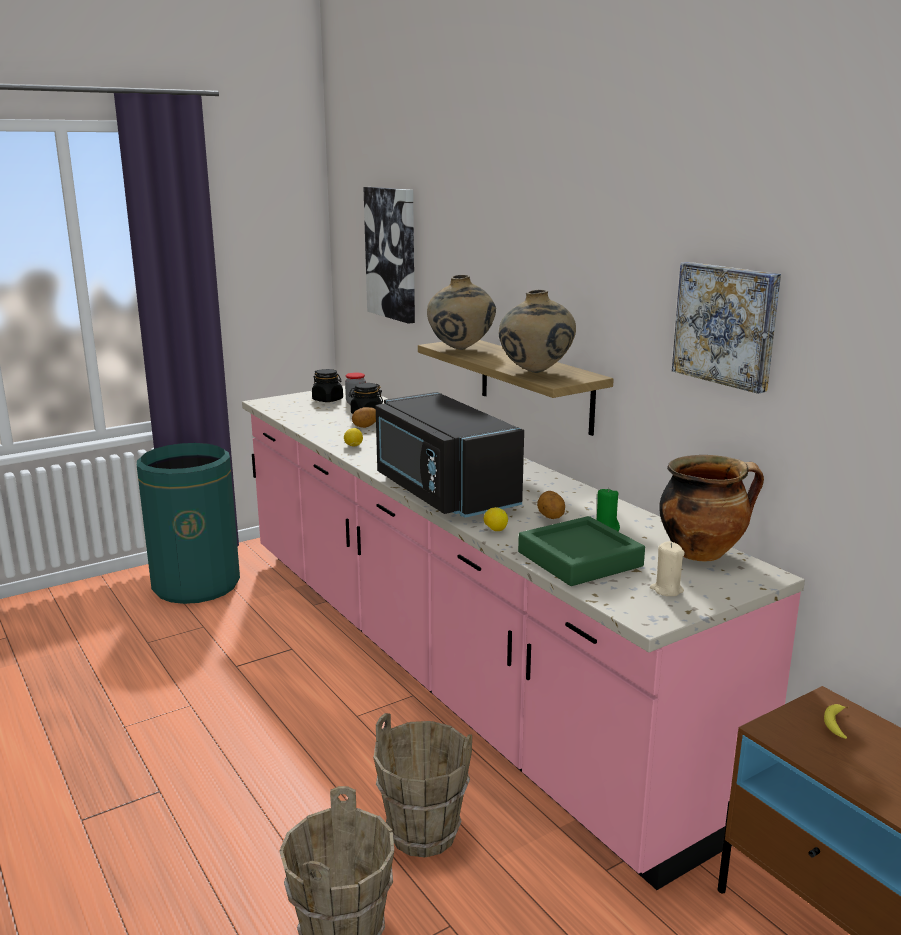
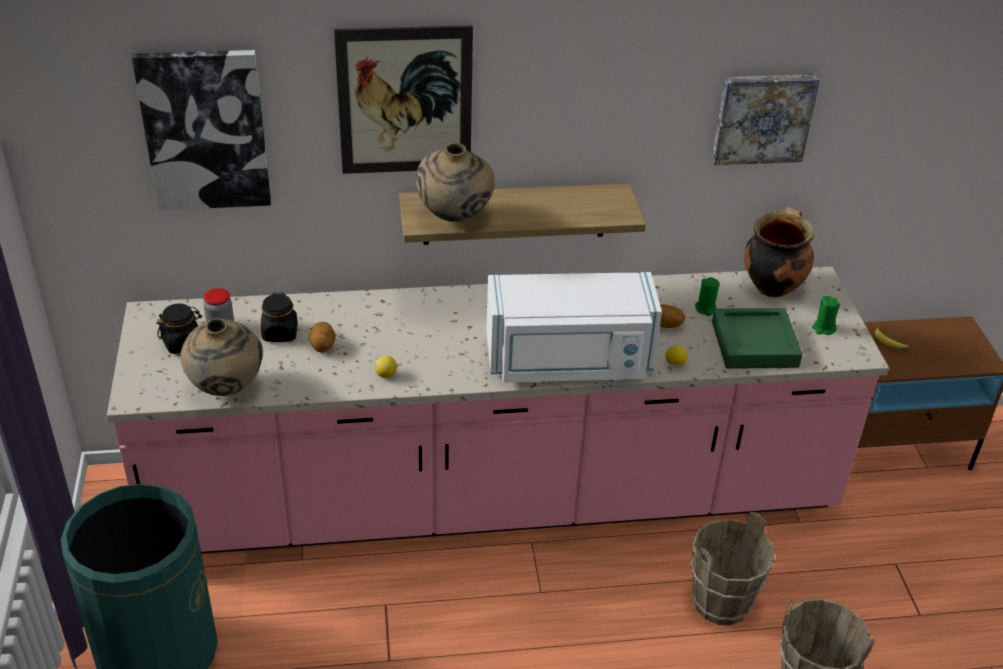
camera: 65 degrees left, 20 degrees up
black microwave [376,392,524,518] -> white microwave [486,272,662,382]
beige vase [499,290,576,373] -> beige vase moved to [180,318,263,396]
beige candle [650,541,685,596] -> green candle [812,296,840,335]
none -> picture [334,25,473,174]

